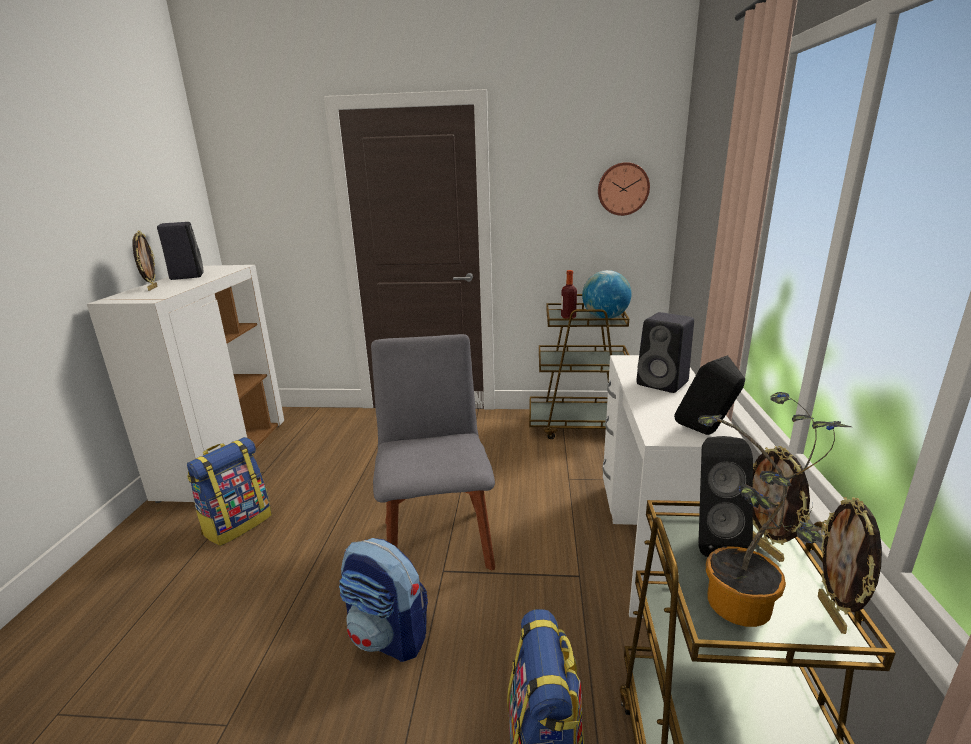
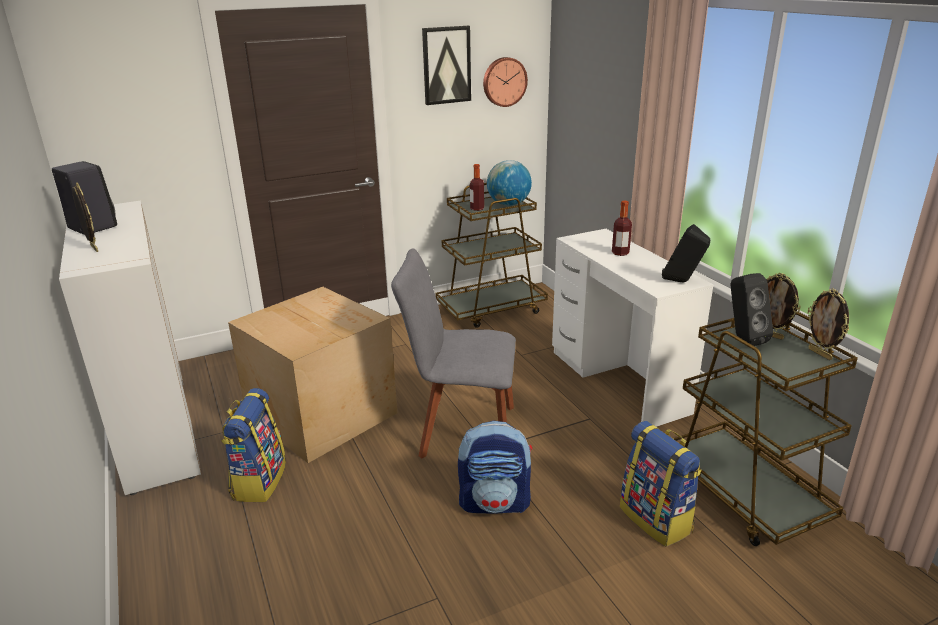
camera: 30 degrees left, 5 degrees up
grey chair [371,334,495,570] -> grey chair turned 45 degrees counterclockwise [391,249,516,459]
black speaker [636,312,694,393] -> bottle [612,201,632,256]
potted plant [698,392,851,627] -> none
none -> cardboard box [228,287,398,463]
none -> picture [422,26,471,105]

